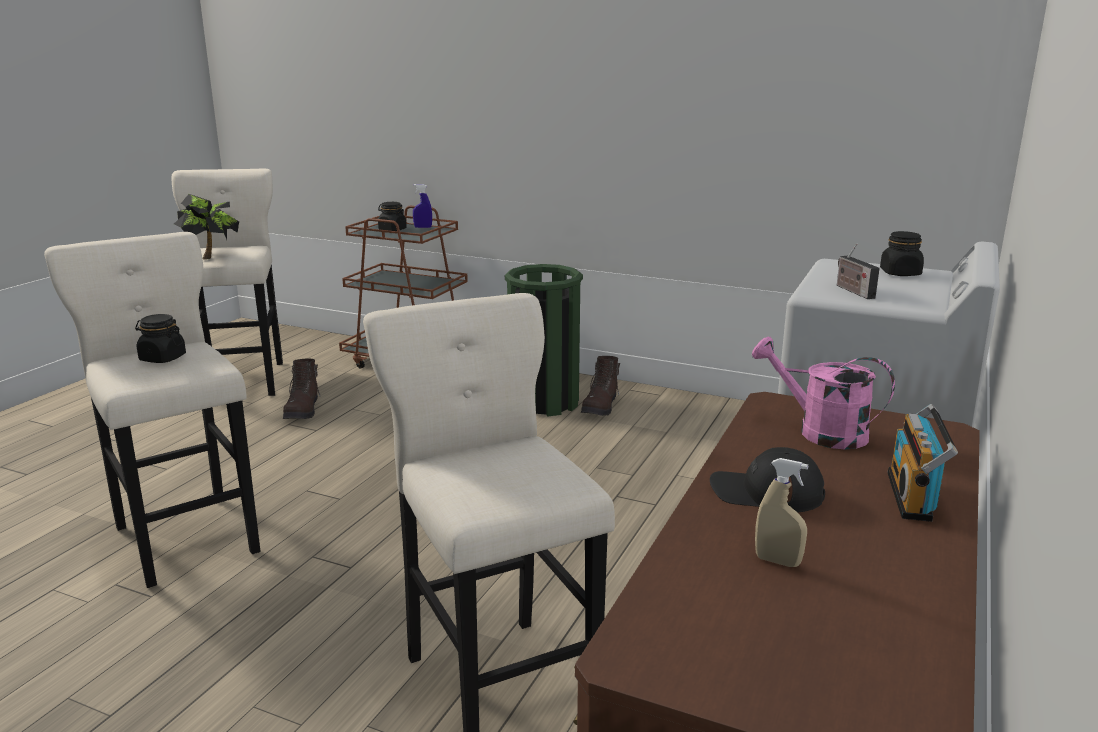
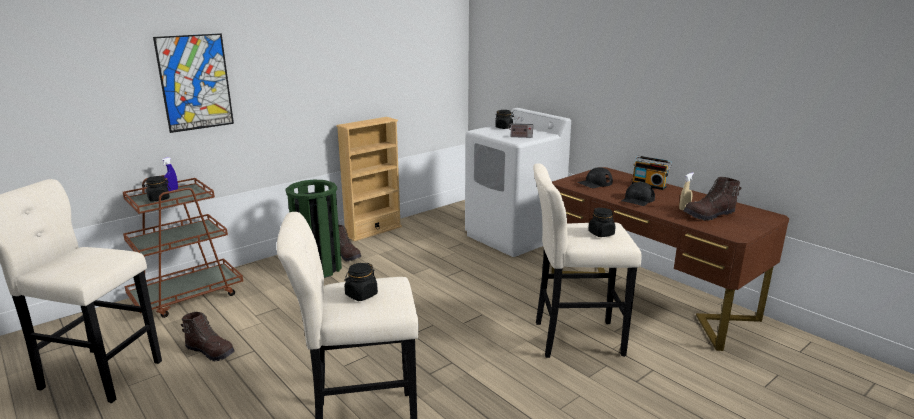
camera: 65 degrees left, 0 degrees up
potted plant [174,194,239,259] -> none
pink watering can [752,336,895,449] -> black cap [577,167,613,188]
none -> picture [153,33,234,133]
none -> beige bookcase [336,117,402,241]
none -> black jar [588,208,616,237]
none -> brown boot [684,177,741,221]

